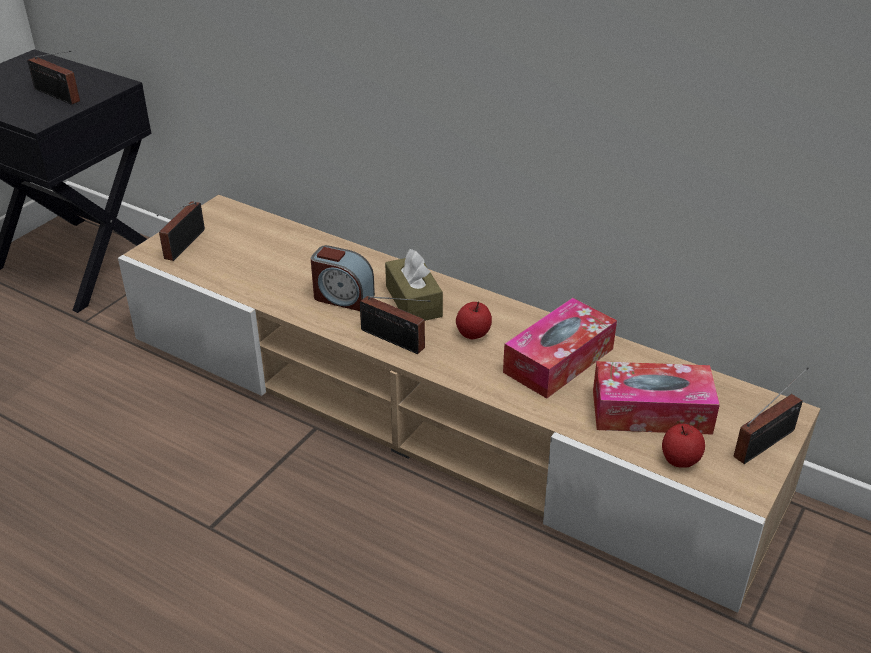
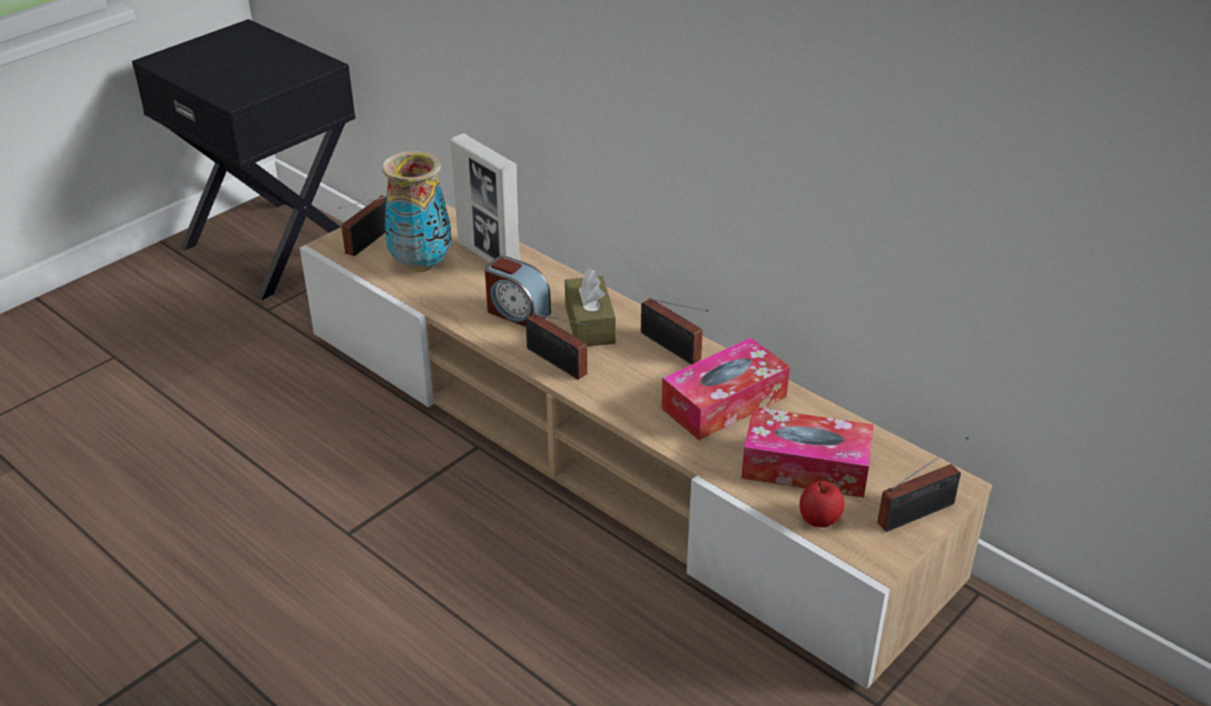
camera: 10 degrees right, 0 degrees up
radio [27,51,80,105] -> radio moved to [641,298,709,365]
apple [456,302,492,339] -> none
none -> vase [382,151,452,272]
none -> picture frame [450,133,520,263]

